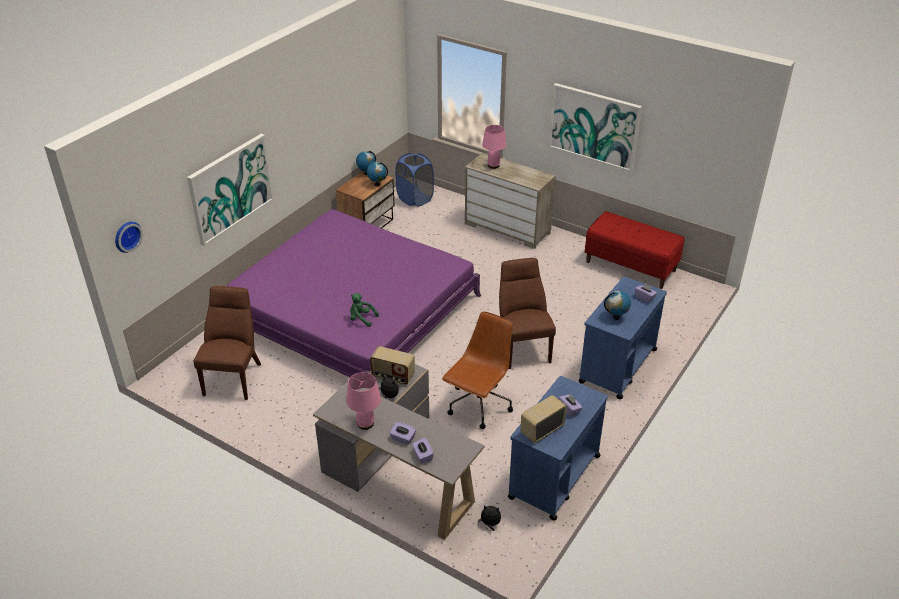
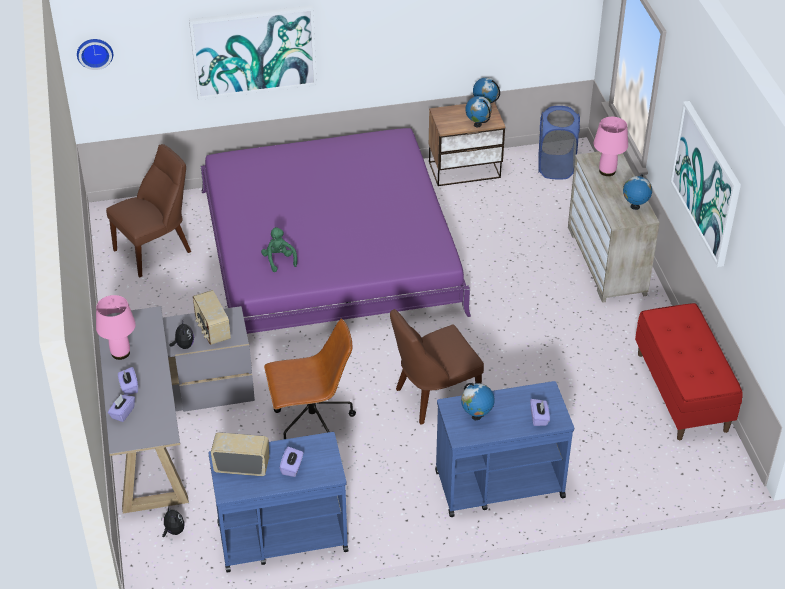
camera: 45 degrees right, 5 degrees up
brown chair [499,258,556,369] -> brown chair turned 150 degrees counterclockwise [390,309,484,425]
none -> globe [623,174,652,210]

